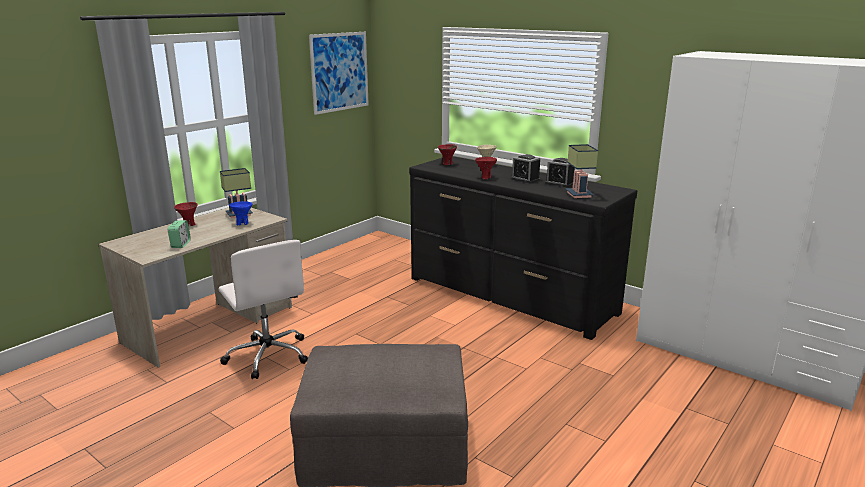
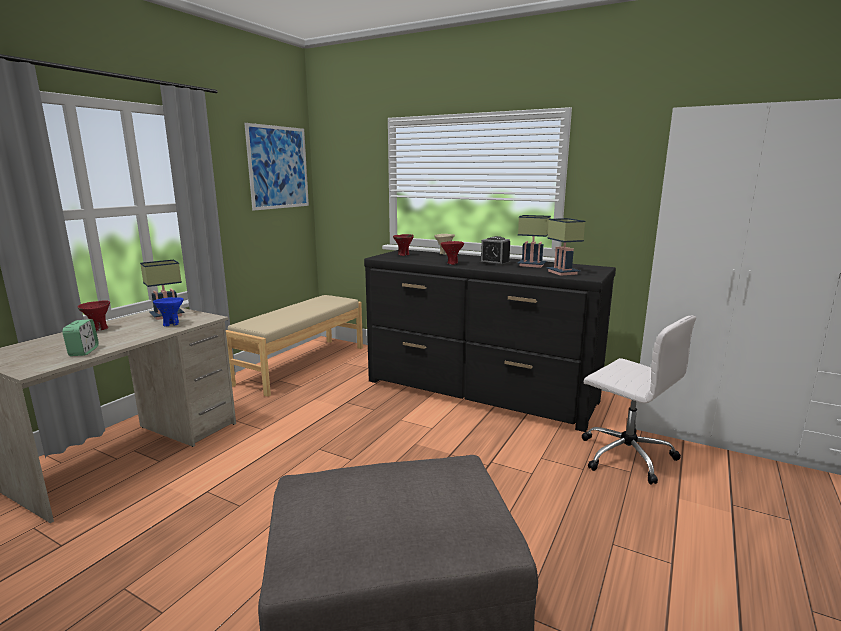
camera: 10 degrees left, 5 degrees down
white office chair [218,240,308,379] -> white office chair moved to [582,315,696,484]
alarm clock [545,158,575,188] -> table lamp [518,215,551,268]
none -> beige bench [226,295,363,397]

